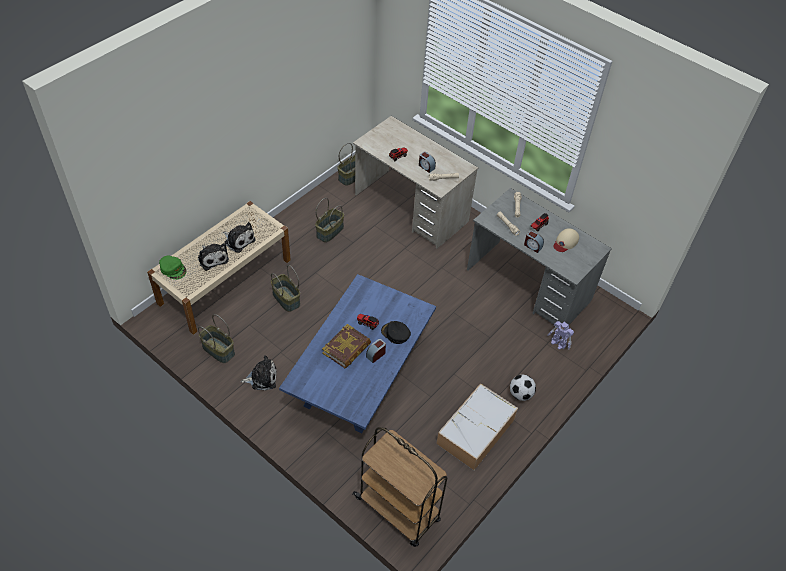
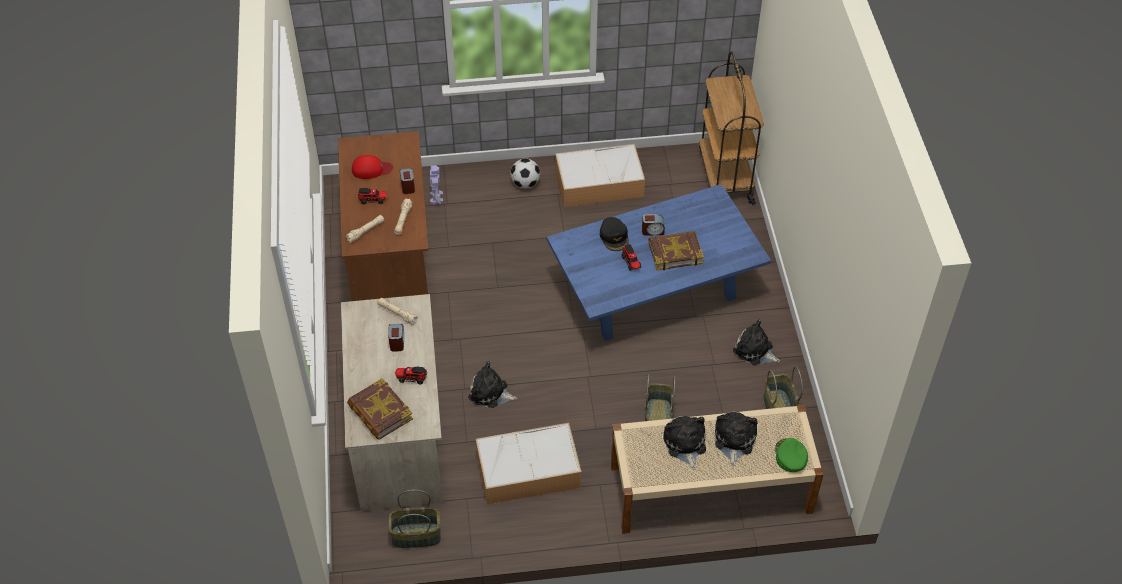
camera: 135 degrees left, 0 degrees up
basket [315,198,344,242] -> storage box [476,423,582,505]
grey desk [467,188,612,325] -> brown desk [338,131,429,301]
beige cap [553,228,579,252] -> red cap [352,155,393,179]
none -> book [347,378,413,440]
none -> plush toy [468,361,517,408]

